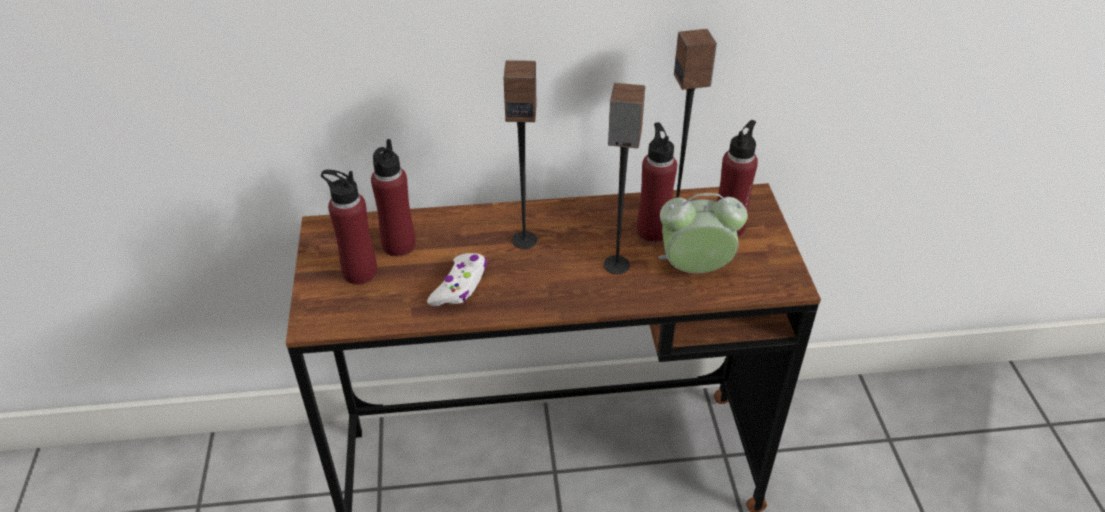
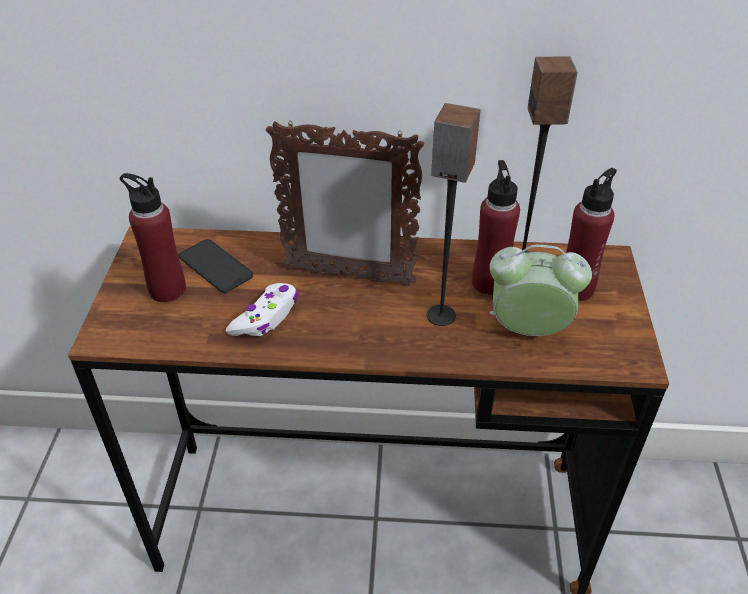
camera: 10 degrees right, 0 degrees up
red bottle [371,139,416,257] -> phone [179,239,253,293]
speaker [504,60,537,249] -> picture frame [266,120,424,286]

